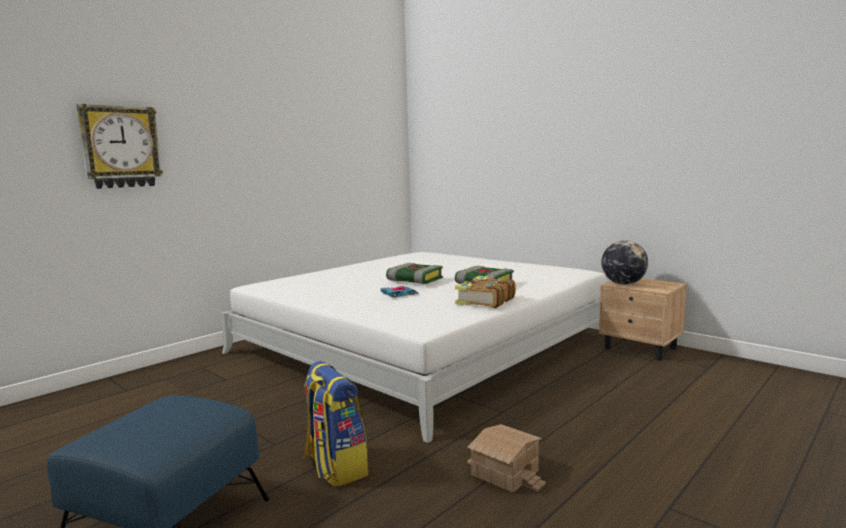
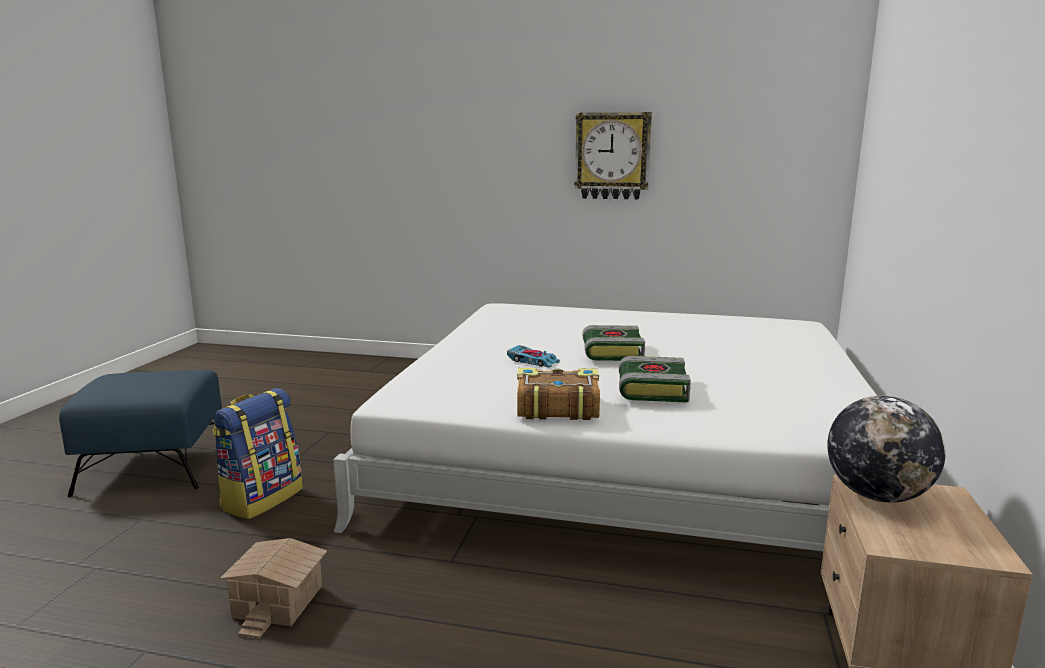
camera: 60 degrees right, 5 degrees up
wall clock [77,104,163,189] -> wall clock moved to [574,112,652,200]

